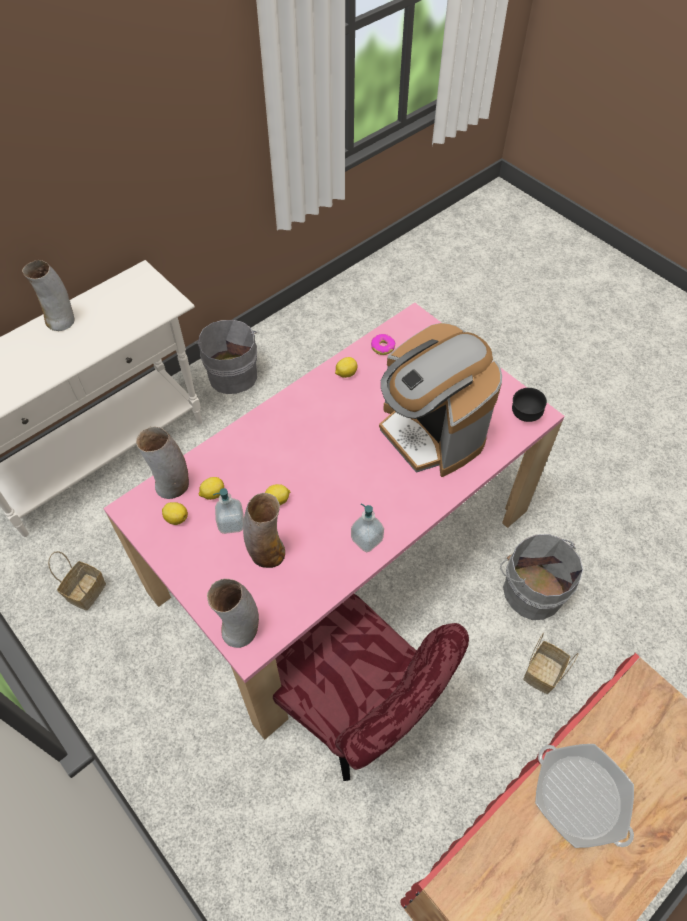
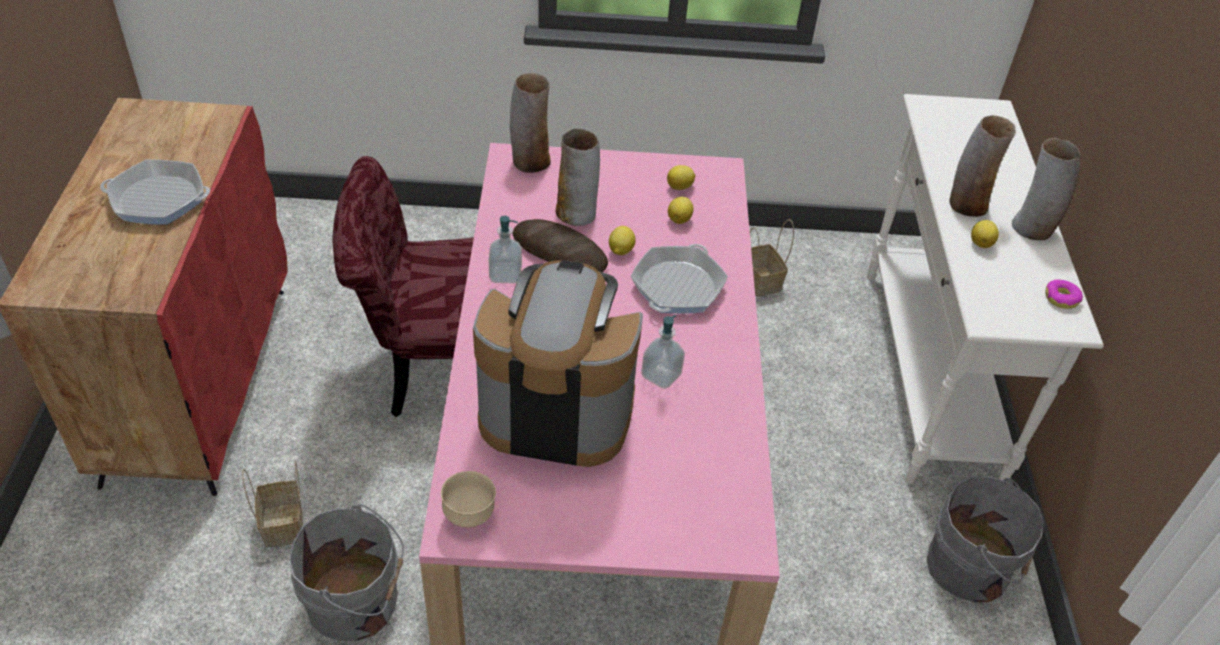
camera: 130 degrees right, 10 degrees down
vase [136,427,189,499] -> vase moved to [949,115,1016,217]
soap dispenser [213,488,244,534] -> soap dispenser moved to [641,315,685,389]
lemon [335,357,357,378] -> lemon moved to [971,220,999,248]
donut [371,334,395,355] -> donut moved to [1045,279,1083,309]
black bowl [512,388,547,422] -> beige bowl [441,471,496,528]
none -> bread [512,219,608,272]
none -> frying pan [631,244,728,314]

